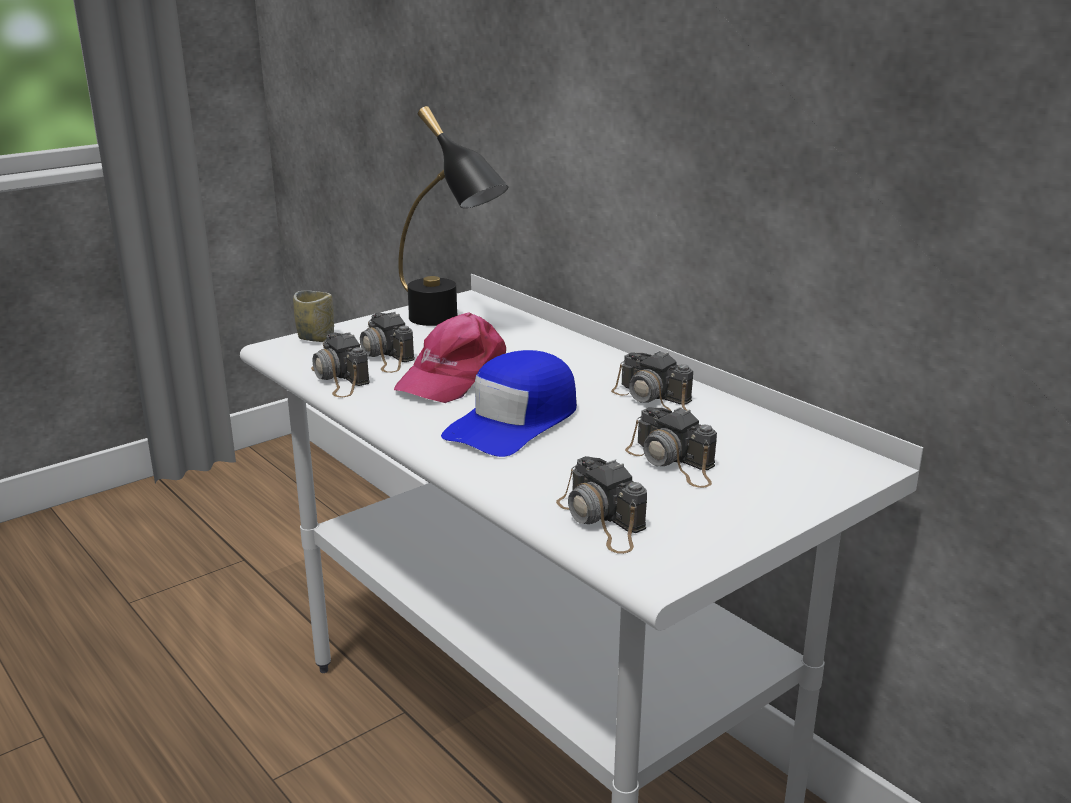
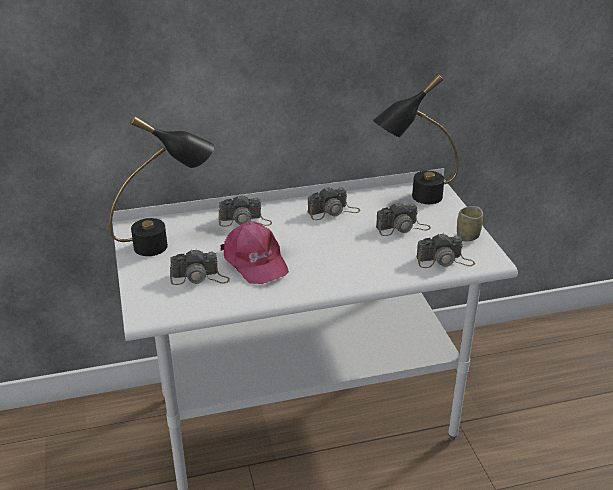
camera: 65 degrees left, 10 degrees up
cup [293,291,334,342] -> cup moved to [457,206,483,242]
camera [311,332,370,397] -> camera moved to [219,195,272,227]
blue cap [441,350,577,457] -> none
none -> black table lamp [373,74,459,204]

